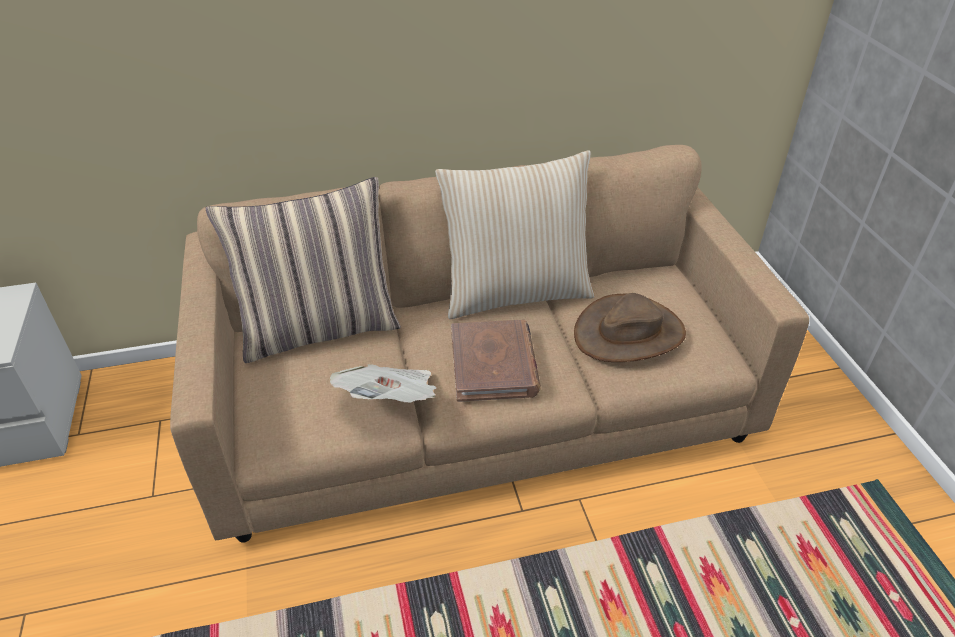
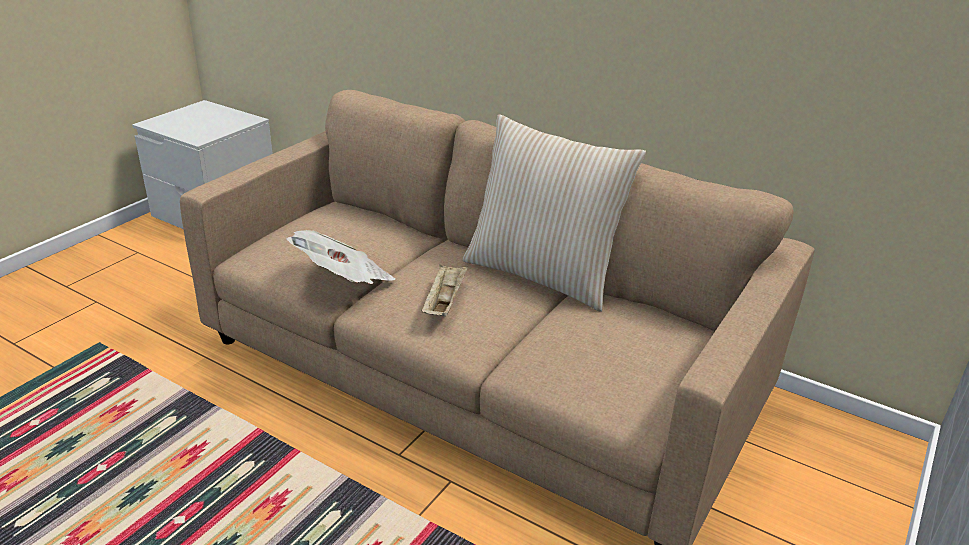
camera: 45 degrees right, 10 degrees down
pillow [205,177,401,363] -> none
brown book [451,320,541,402] -> beige tray [421,264,468,317]
brown hat [574,293,686,362] -> none

